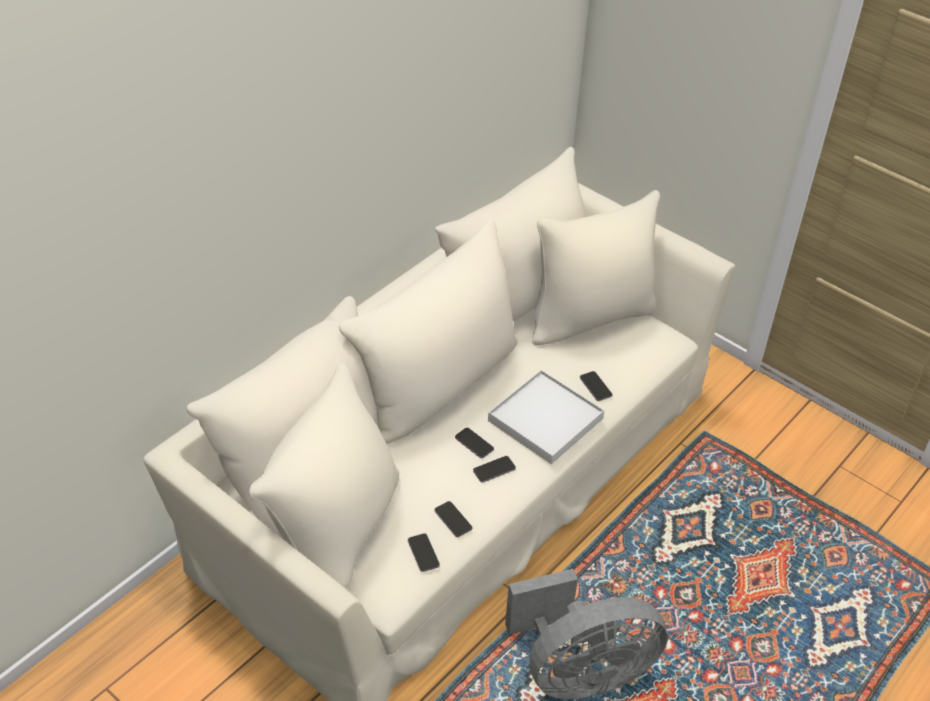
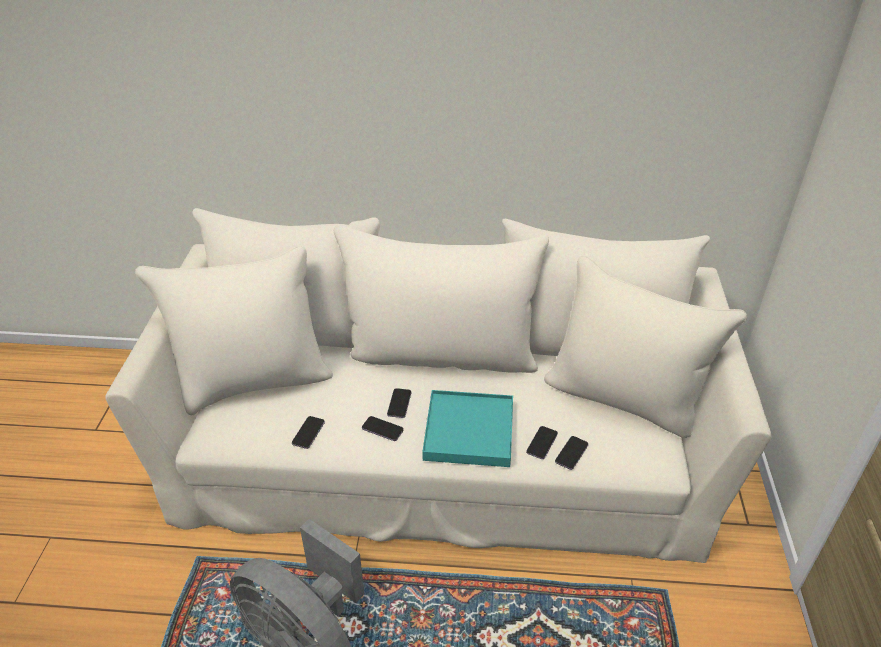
camera: 55 degrees right, 5 degrees down
phone [408,533,440,572] -> phone moved to [555,436,588,470]
white tray [488,370,604,464] -> turquoise tray [422,390,513,467]

